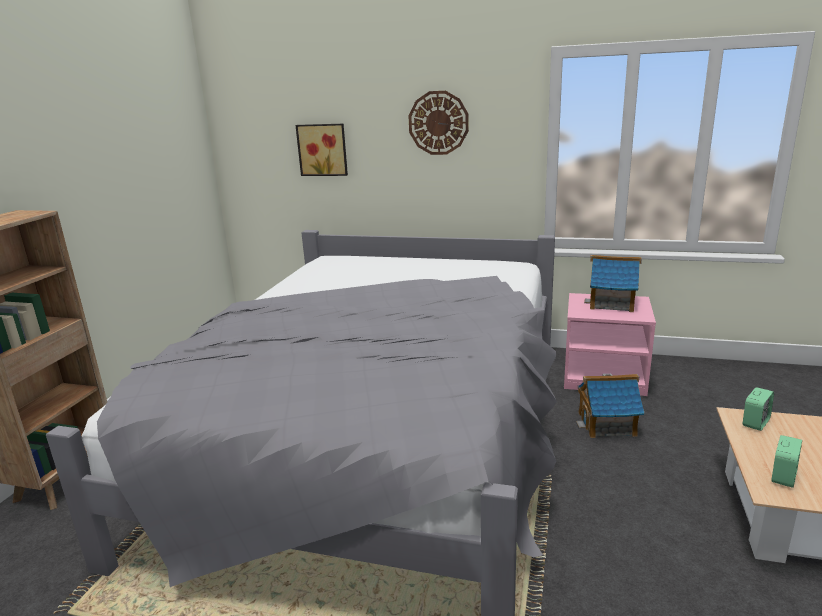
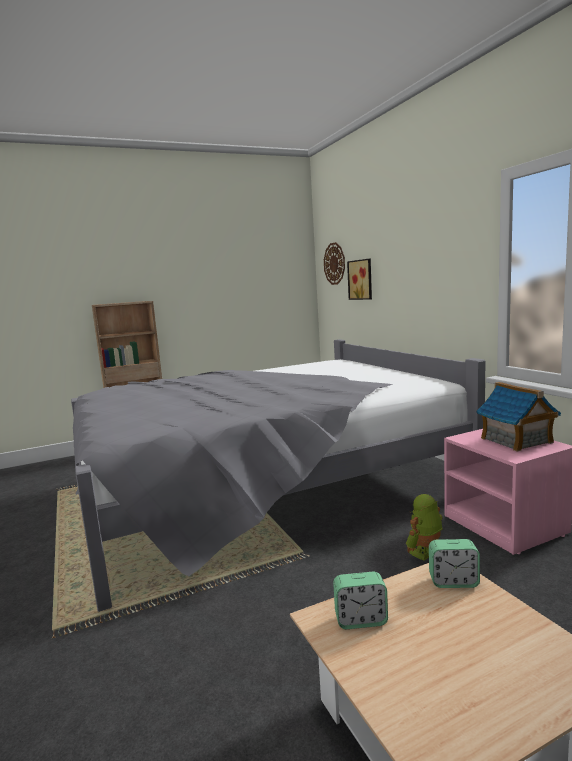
camera: 50 degrees right, 10 degrees down
wall clock [408,91,469,155] -> wall clock moved to [324,242,345,285]
toy house [576,374,645,438] -> toy robot [406,494,443,561]

